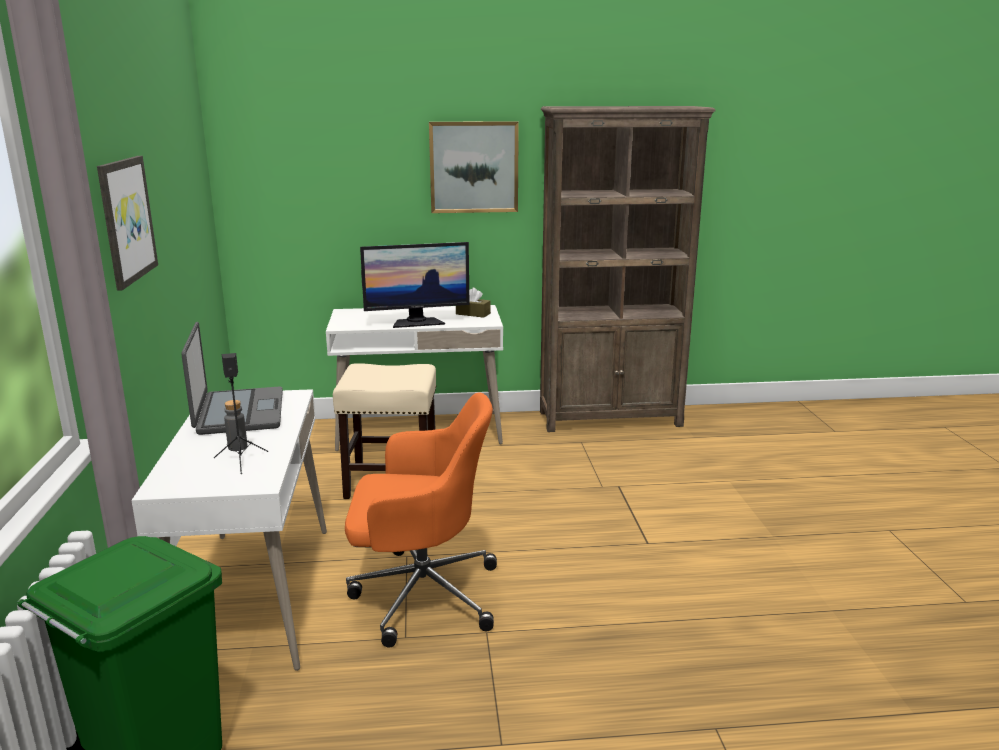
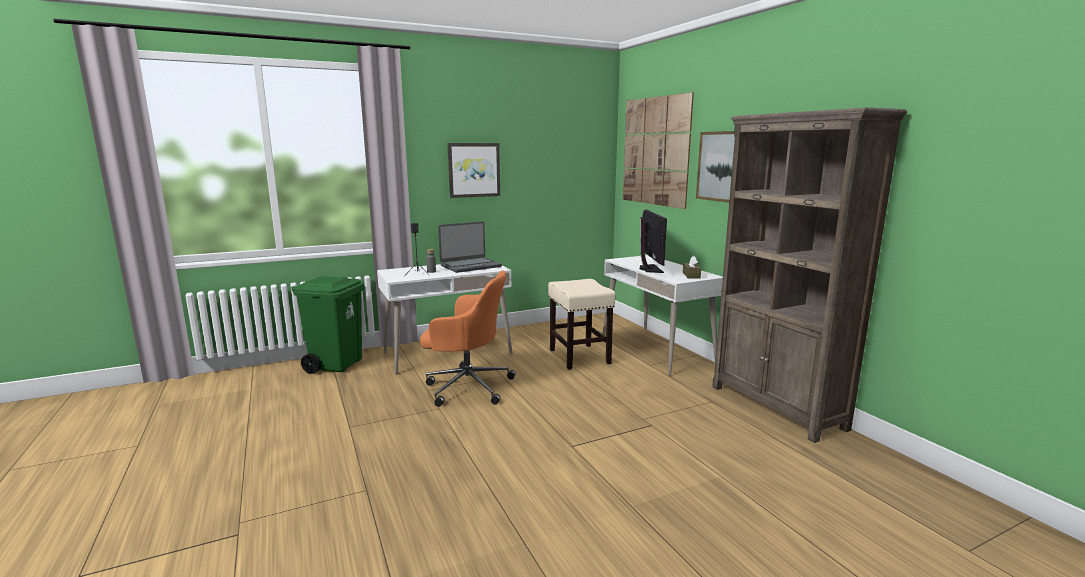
camera: 70 degrees right, 5 degrees down
orange office chair [345,392,497,647] -> orange office chair turned 60 degrees counterclockwise [420,271,516,407]
monitor [360,242,470,328] -> monitor turned 150 degrees counterclockwise [640,209,667,273]
none -> picture [623,92,694,209]

